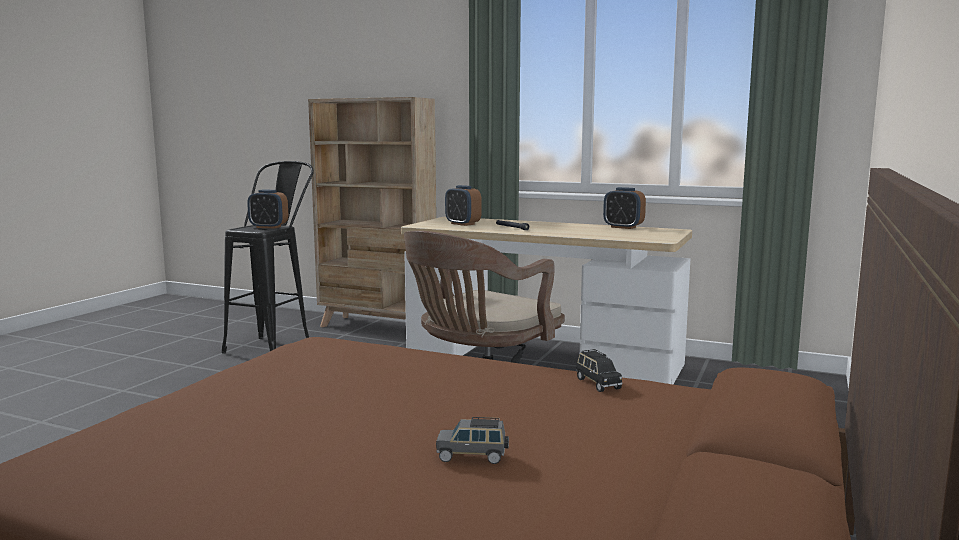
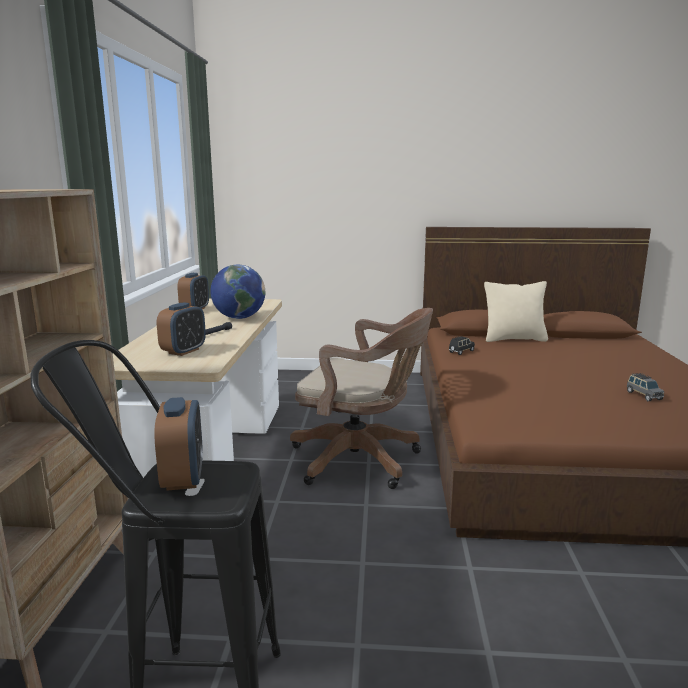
camera: 110 degrees left, 5 degrees up
grey toy car [436,417,509,464] -> grey toy car moved to [627,373,664,401]
none -> globe [210,265,265,319]
none -> beige pillow [484,281,548,342]

